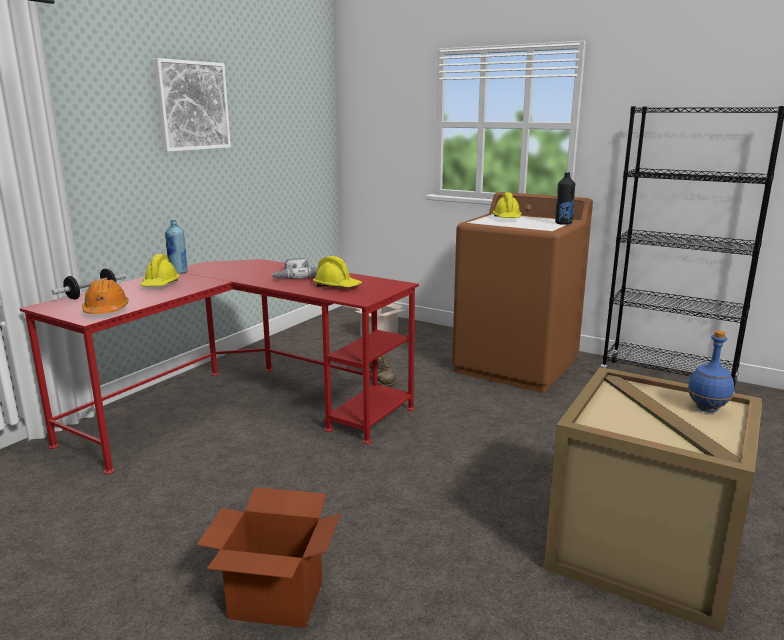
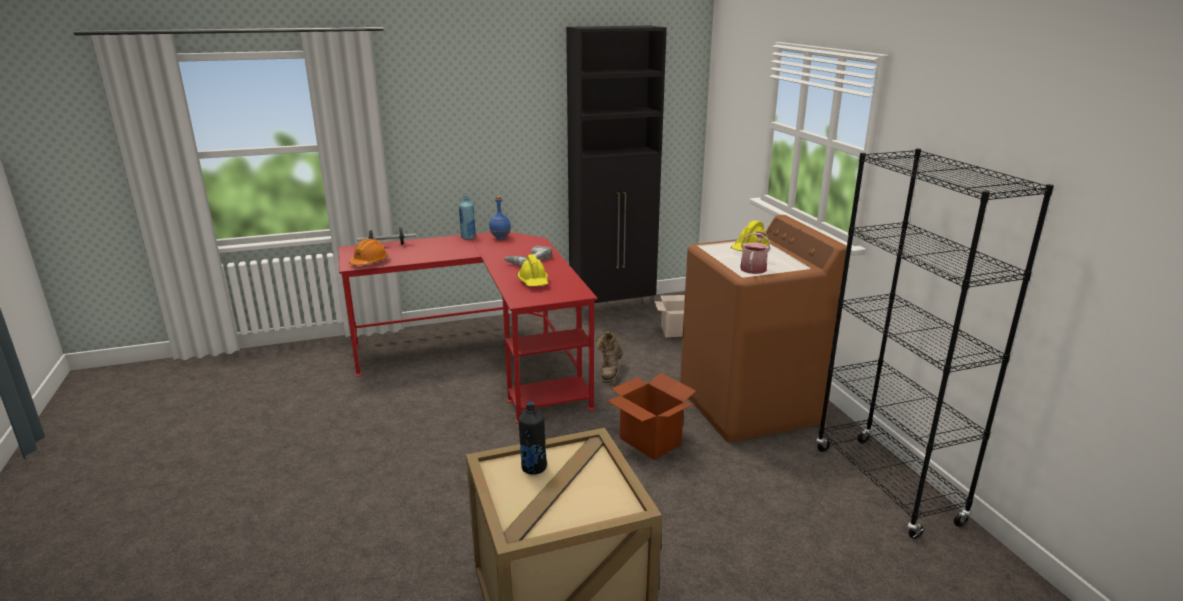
camera: 40 degrees right, 5 degrees up
yellow hard hat [140,254,179,287] -> none
picture [153,58,231,152] -> none
cardboard box [197,487,341,628] -> cardboard box moved to [607,373,696,460]
black bottle [555,172,575,225] -> black bottle moved to [518,402,547,475]
blue bottle [688,331,734,412] -> blue bottle moved to [489,196,511,240]
none -> black cabinet [566,26,667,321]
none -> watering can [740,232,770,274]

